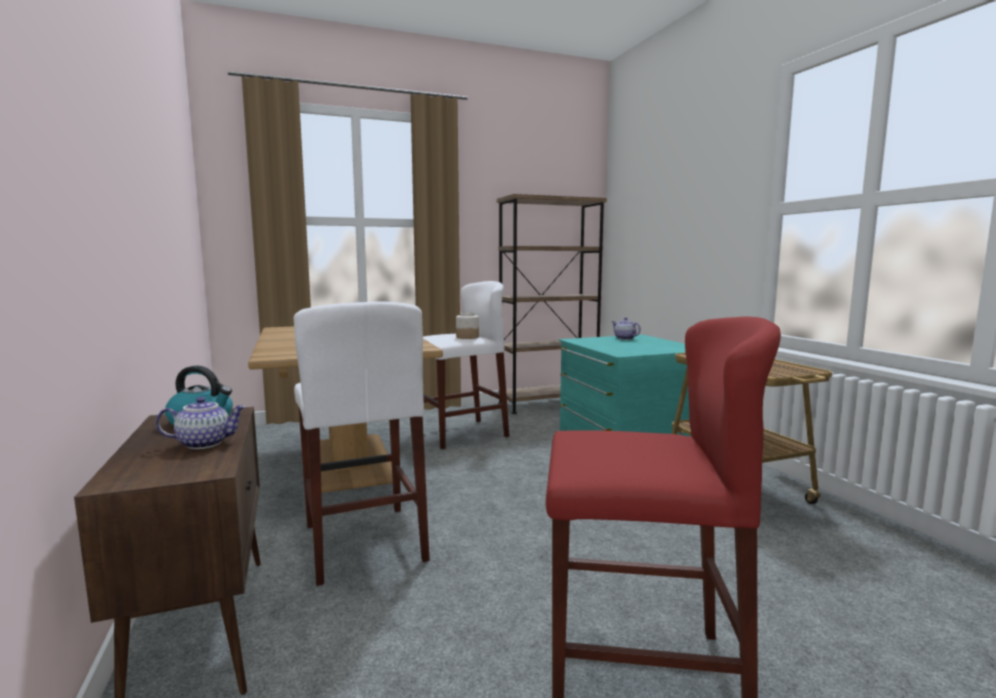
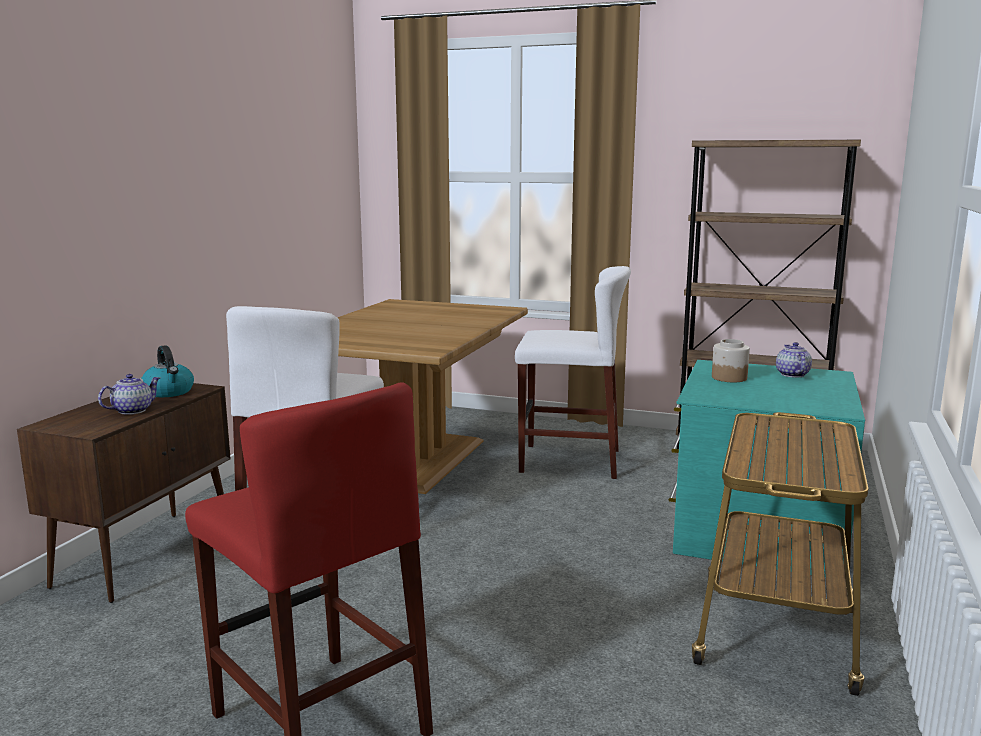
camera: 40 degrees right, 5 degrees up
teapot [156,397,246,449] -> teapot turned 75 degrees counterclockwise [98,374,160,415]
jar [456,312,479,339] -> jar moved to [712,339,750,382]

